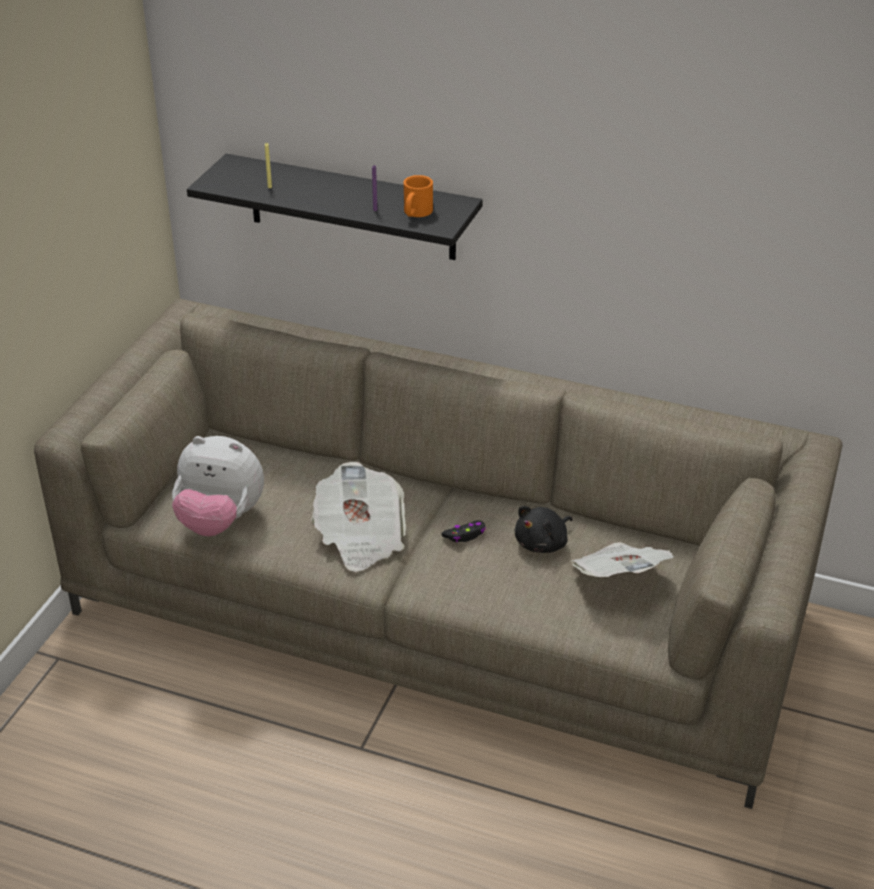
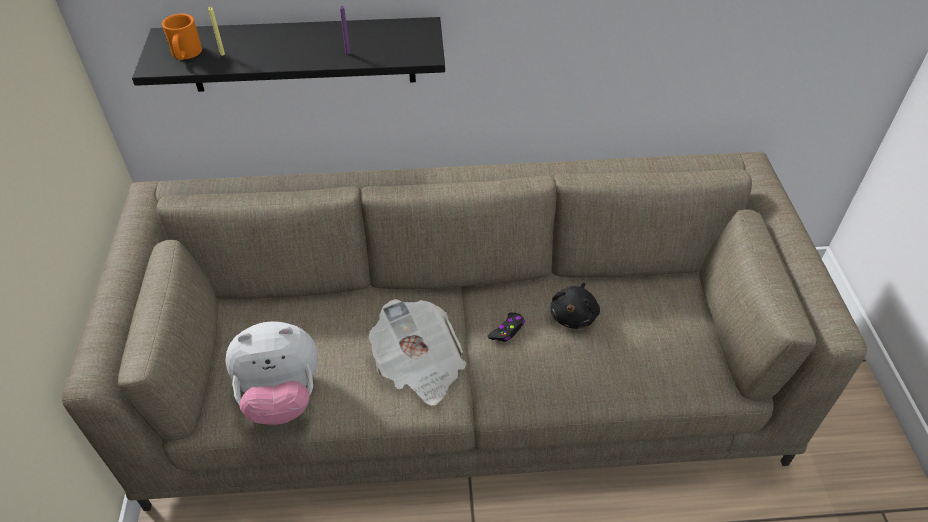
camera: 25 degrees left, 10 degrees up
orange mug [403,175,433,217] -> orange mug moved to [162,14,202,60]
newspaper [571,542,674,577] -> none

